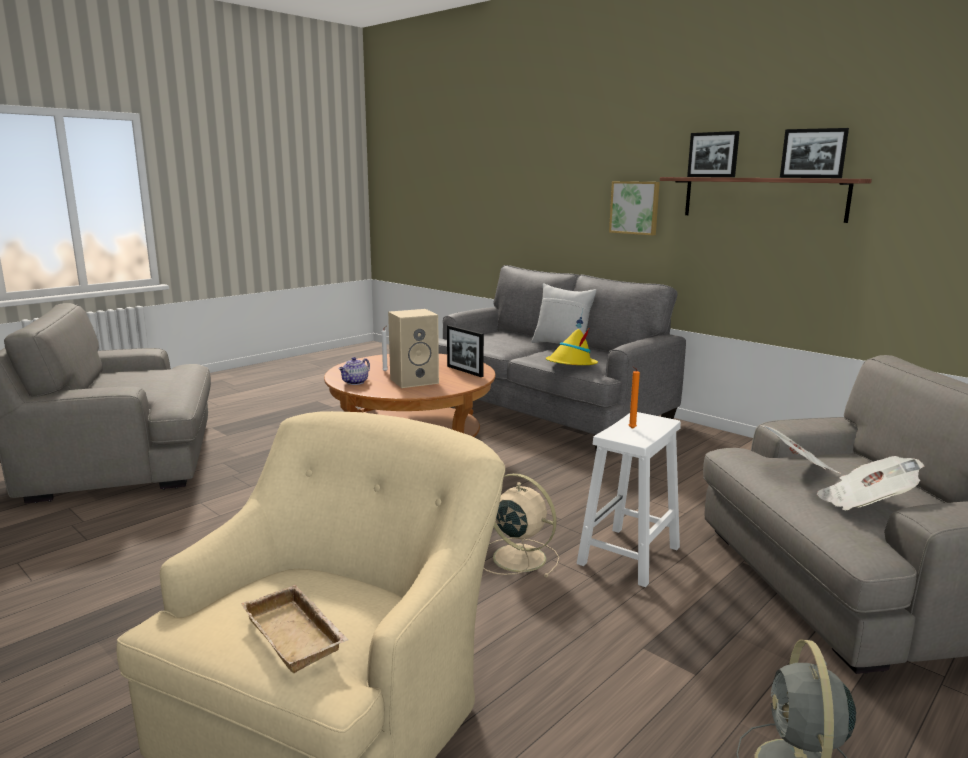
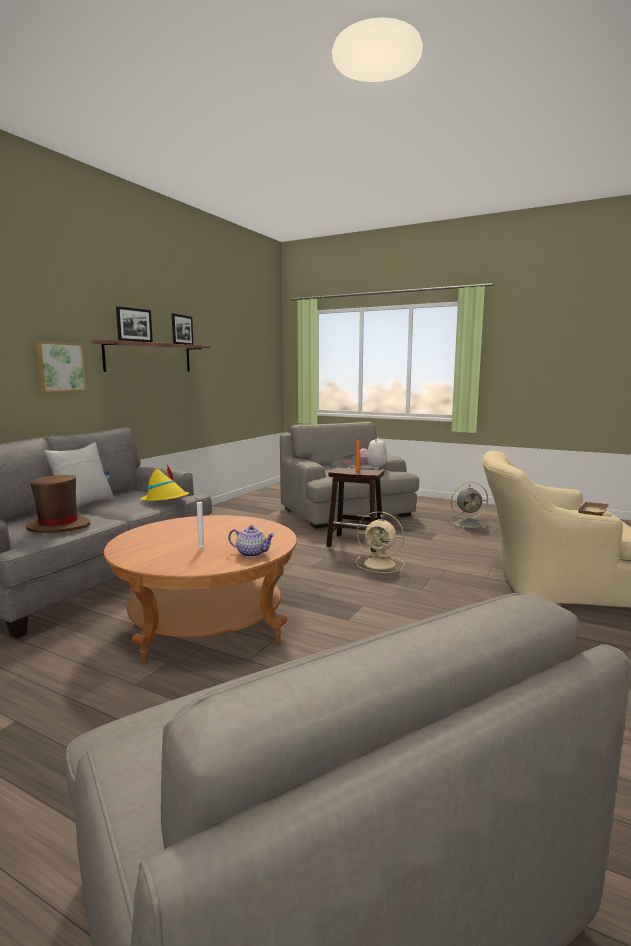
camera: 105 degrees left, 5 degrees down
beige speaker [388,309,439,388] -> none
picture frame [447,325,484,377] -> none
beige fan [483,473,559,577] -> beige fan turned 90 degrees counterclockwise [356,511,405,573]
white stool [577,412,681,587] -> brown stool [326,467,384,552]
newspaper [817,456,924,510] -> plush toy [360,437,387,470]
none -> brown hat [26,475,90,533]

